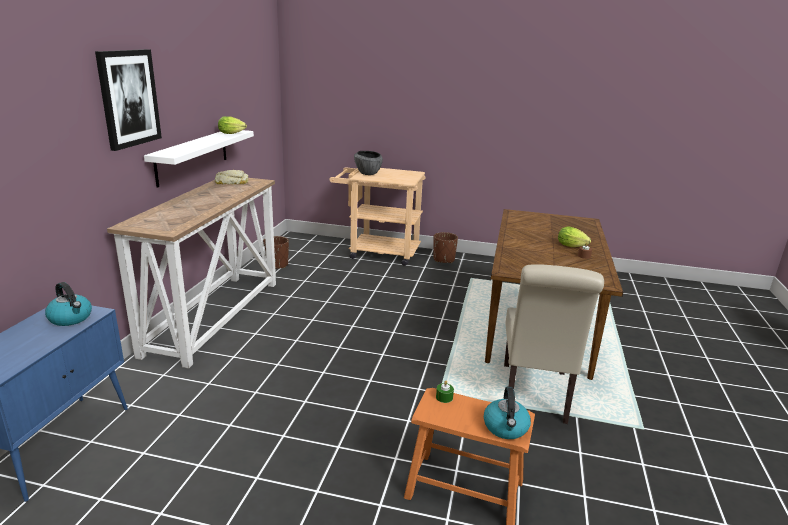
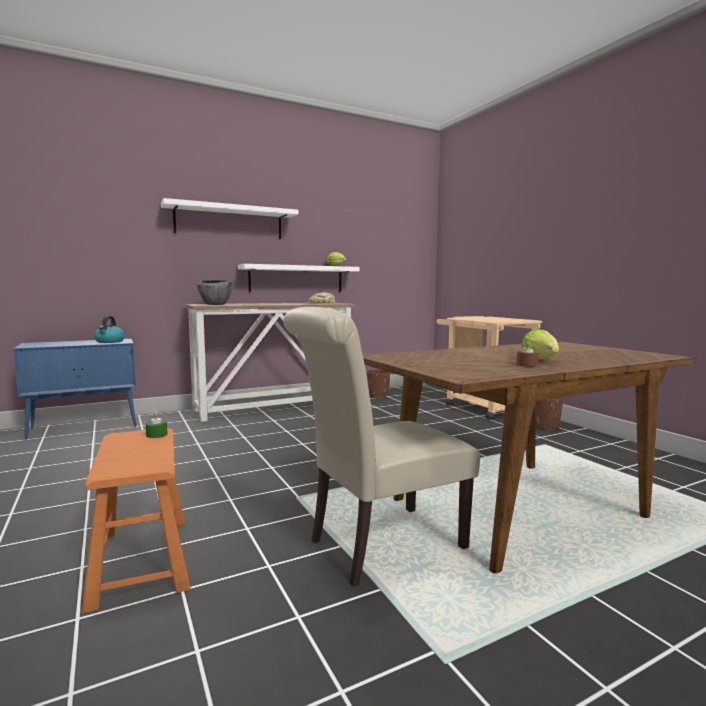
camera: 50 degrees right, 15 degrees down
picture [95,49,162,151] -> white shelf [161,198,298,239]
bowl [354,151,383,175] -> bowl moved to [197,280,233,305]
kettle [484,387,531,439] -> none

